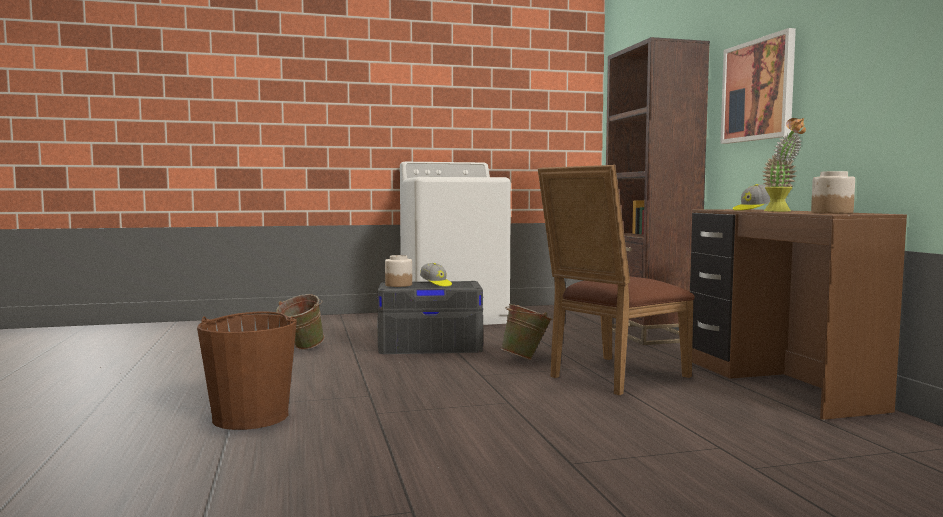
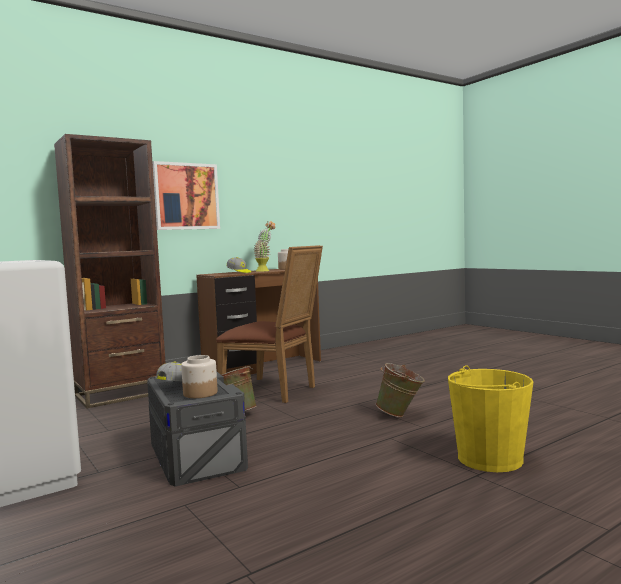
camera: 110 degrees left, 0 degrees up
brown bucket [197,311,297,430] -> yellow bucket [448,365,533,472]
green bucket [276,294,324,350] -> green bucket moved to [376,363,425,417]

